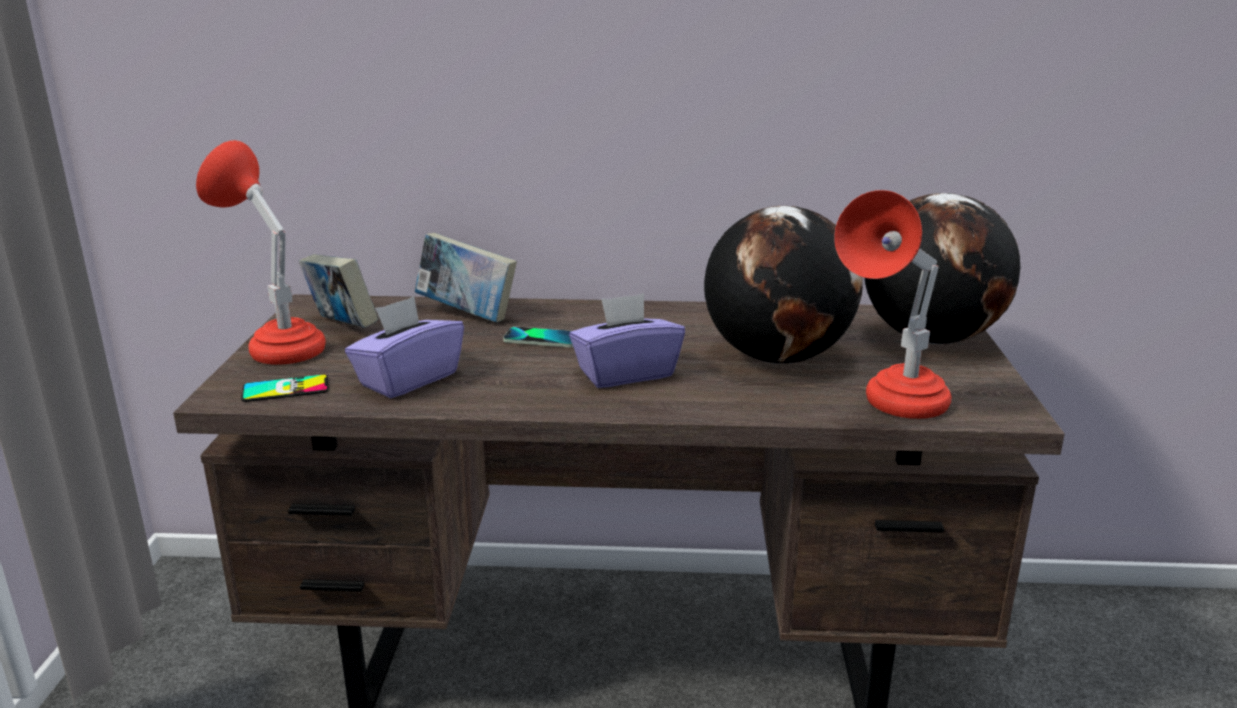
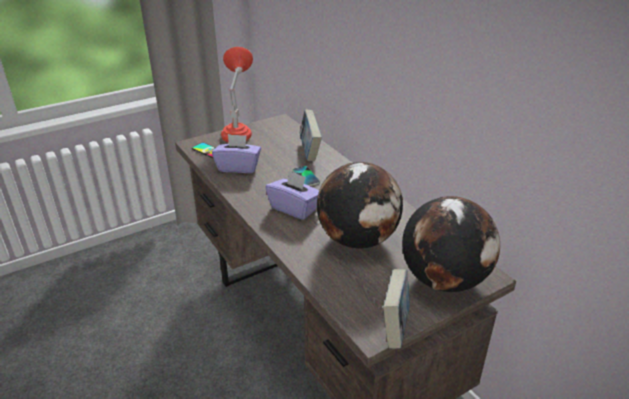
camera: 55 degrees right, 10 degrees up
book [299,254,378,328] -> book moved to [383,269,410,349]
red table lamp [834,190,951,419] -> none

